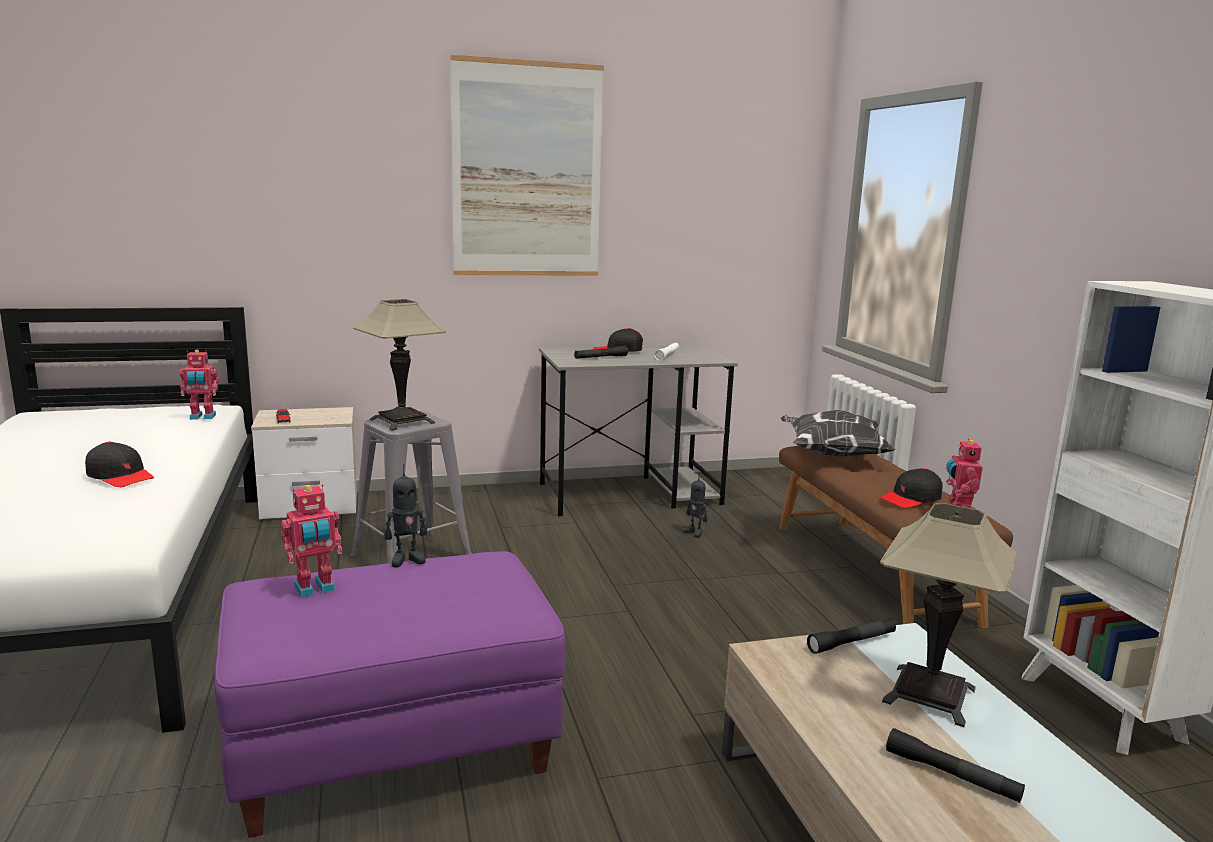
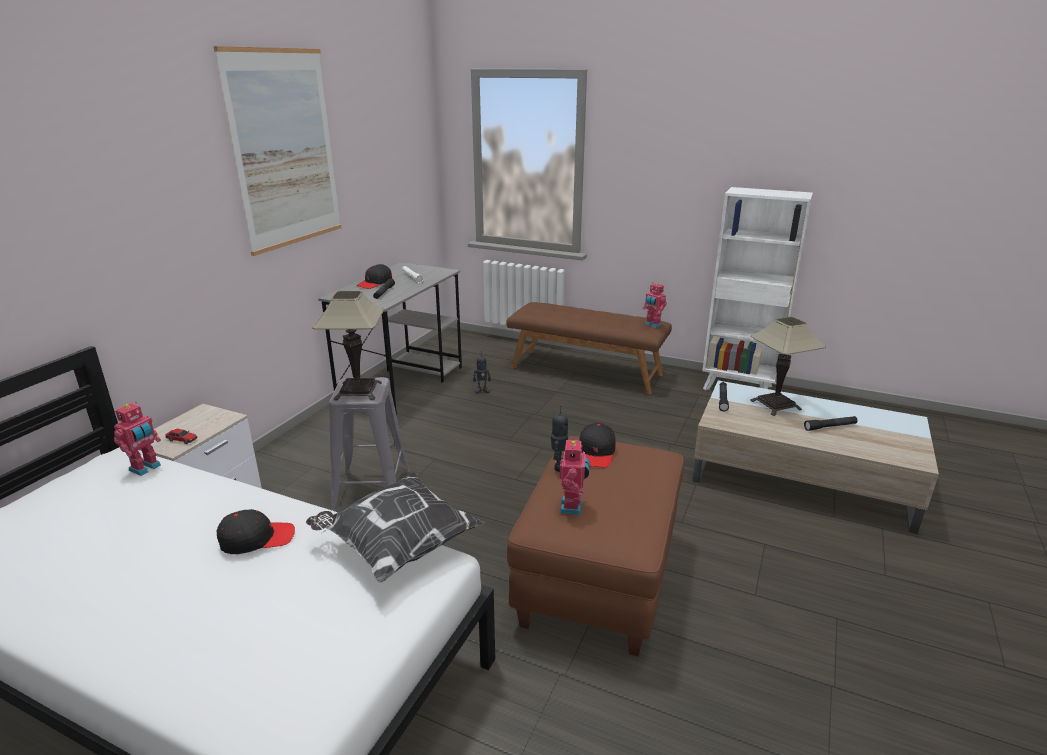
camera: 50 degrees left, 10 degrees up
purple ottoman [214,551,565,838] -> brown ottoman [507,436,684,656]
pillow [781,410,896,457] -> pillow moved to [306,472,485,583]
black cap [880,468,943,508] -> black cap moved to [579,423,616,468]

